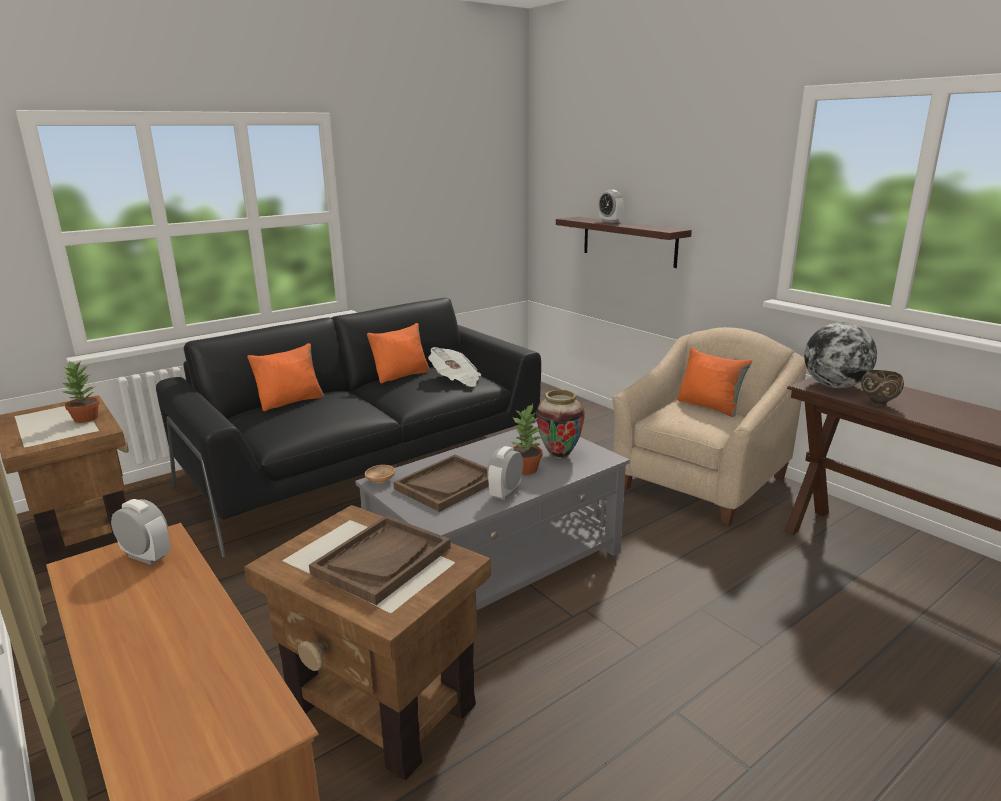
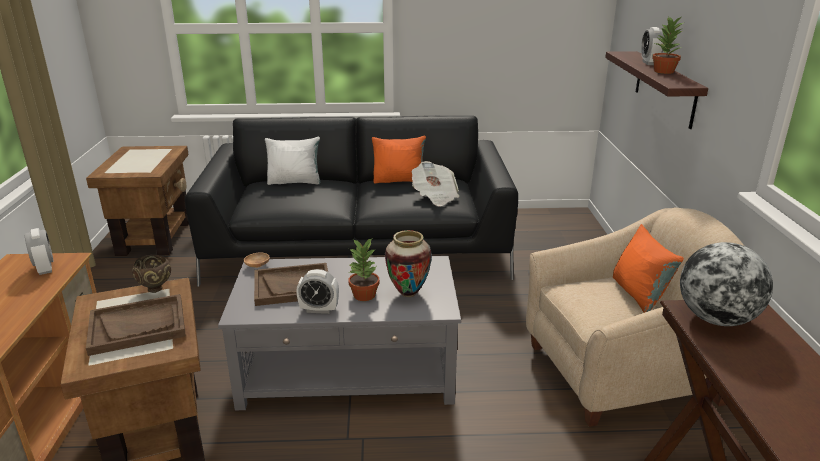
camera: 35 degrees right, 5 degrees up
potted plant [61,361,100,423] -> potted plant moved to [652,17,684,74]
orange pillow [247,343,324,411] -> white pillow [265,137,320,185]
alarm clock [487,446,523,500] -> alarm clock turned 150 degrees counterclockwise [296,269,339,314]
brown bowl [861,370,904,408] -> brown bowl moved to [132,255,171,293]

